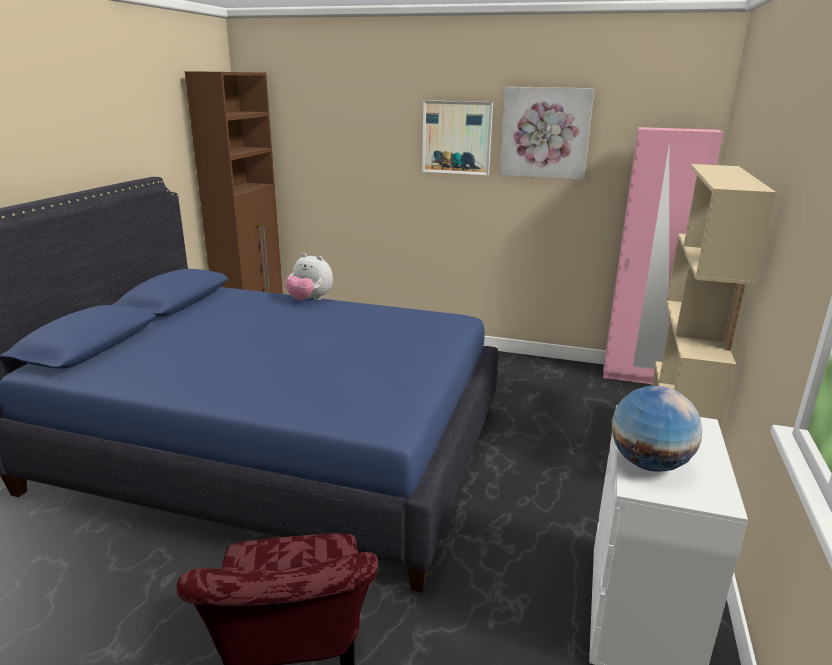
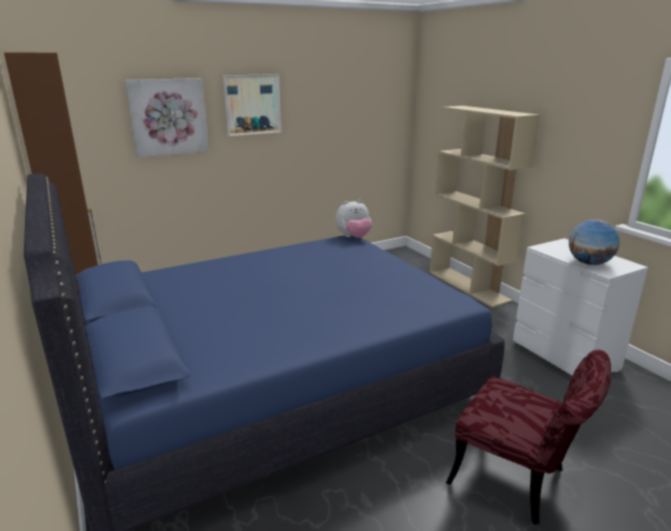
camera: 45 degrees left, 0 degrees up
plush toy [285,253,333,300] -> plush toy moved to [335,200,372,238]
picture [499,87,594,180] -> picture moved to [125,78,209,158]
pink wardrobe [603,127,723,384] -> none

